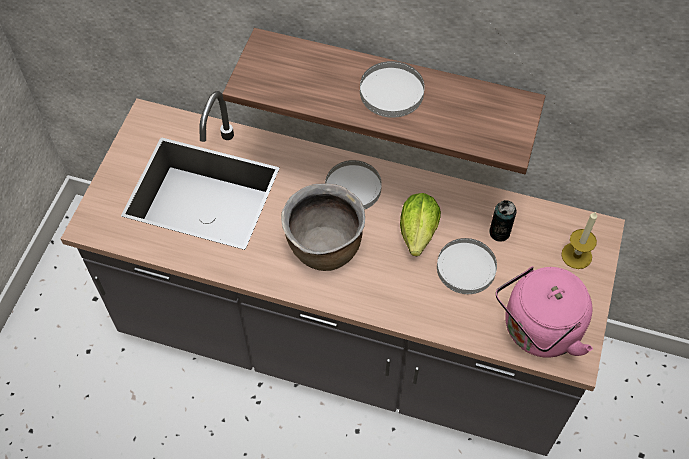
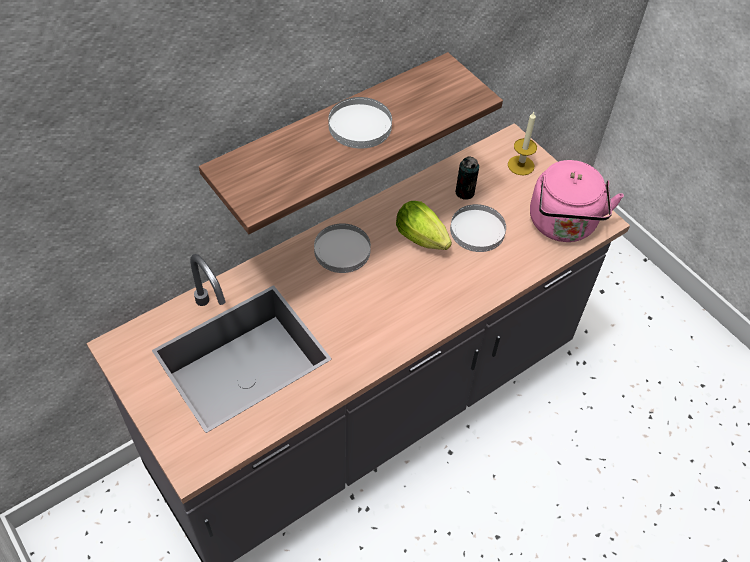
camera: 55 degrees left, 5 degrees down
brown cooking pot [281,183,365,271] -> none

